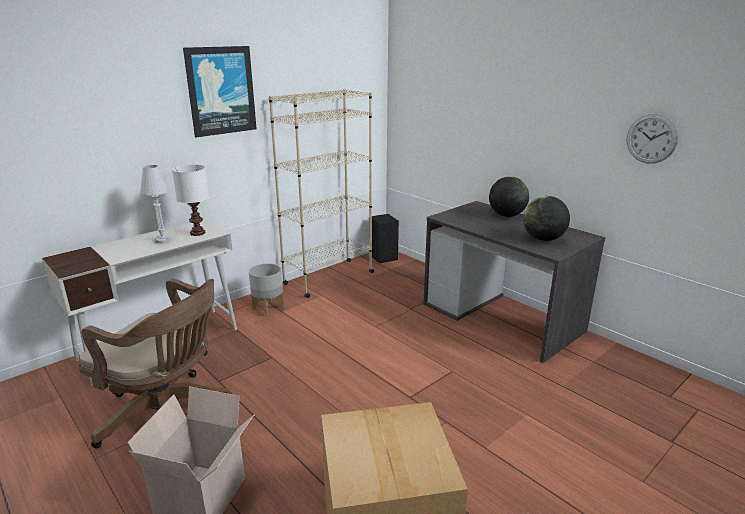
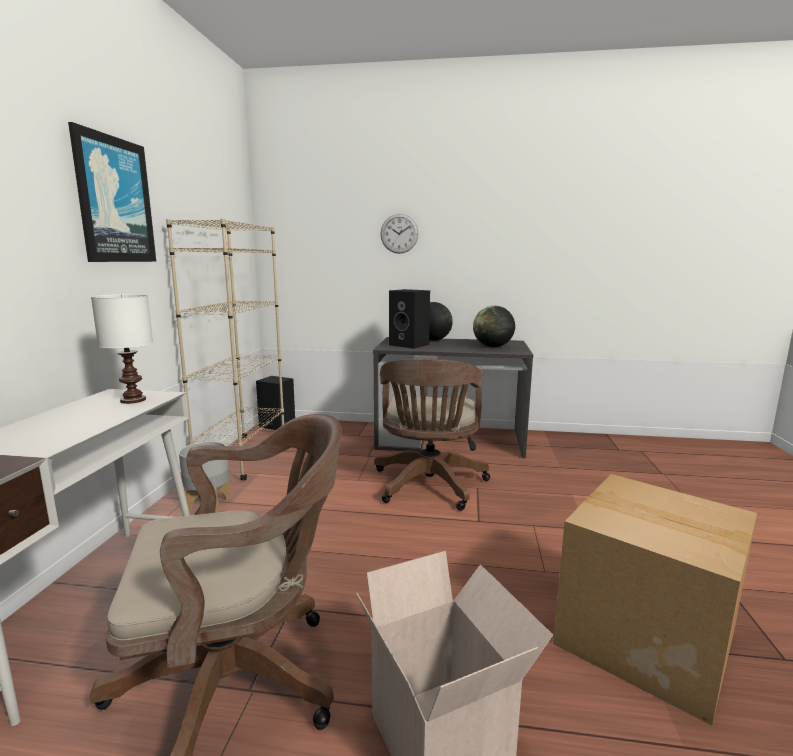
camera: 40 degrees left, 10 degrees down
white table lamp [140,165,171,244] -> none
wall clock [627,114,678,164] -> wall clock moved to [381,214,418,254]
none -> brown office chair [374,358,490,511]
none -> black speaker [389,289,430,349]

